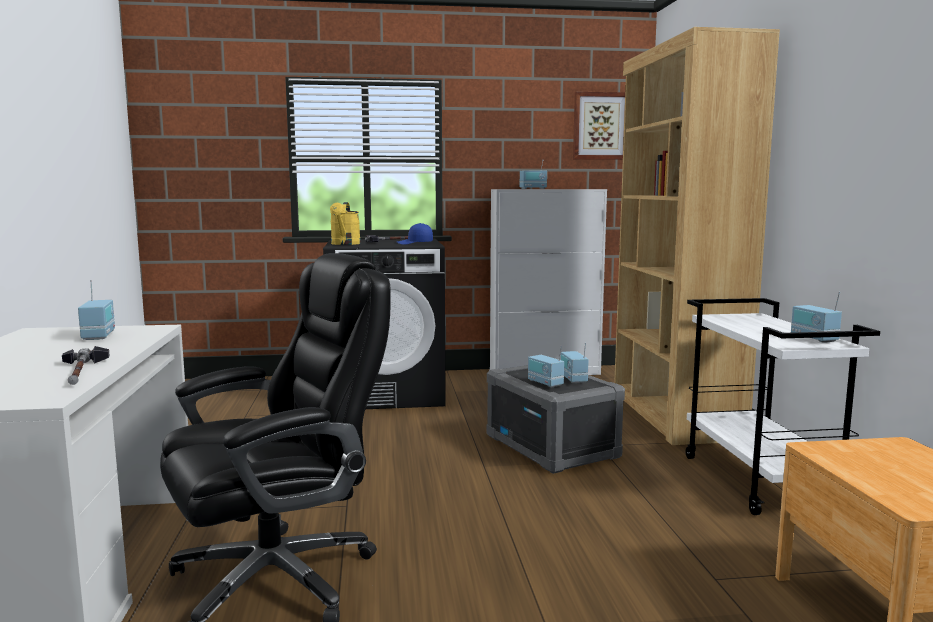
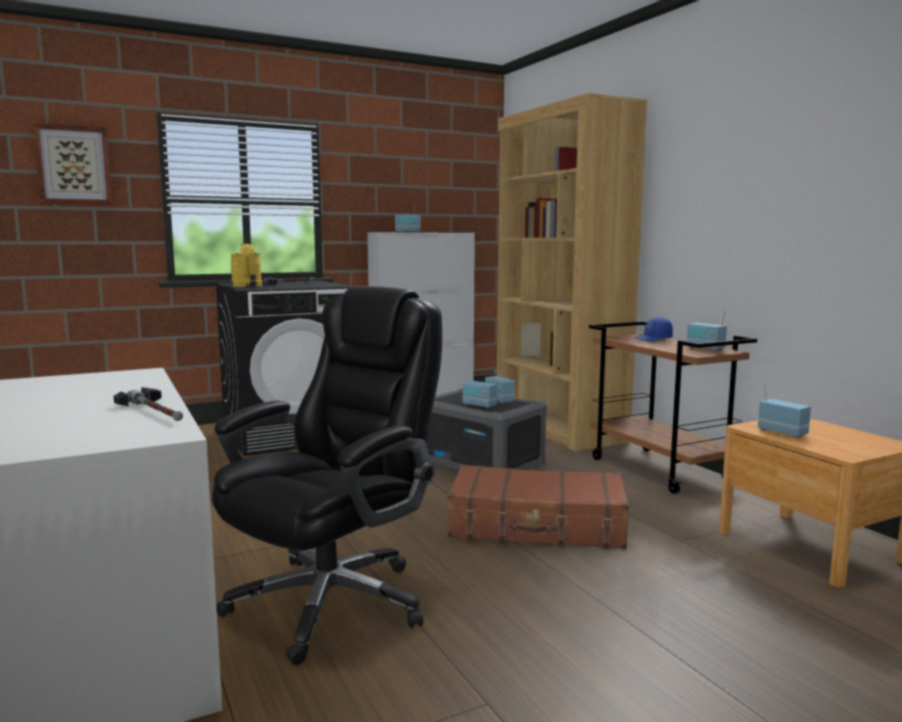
camera: 20 degrees left, 0 degrees up
radio [78,280,115,340] -> radio moved to [758,382,811,438]
blue cap [397,223,433,245] -> blue cap moved to [634,317,673,342]
picture [573,92,625,160] -> picture moved to [33,123,112,205]
white cart [686,298,880,515] -> brown cart [589,321,757,494]
none -> brown suitcase [448,464,629,549]

